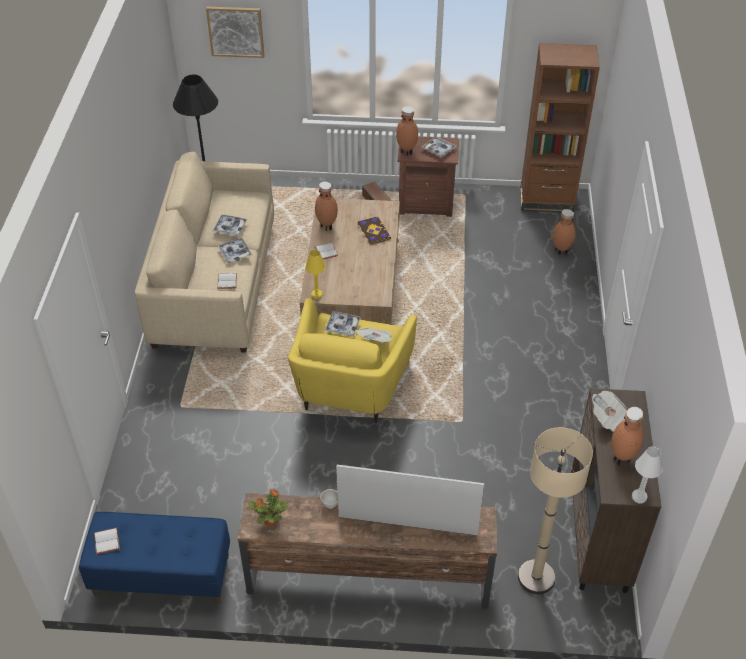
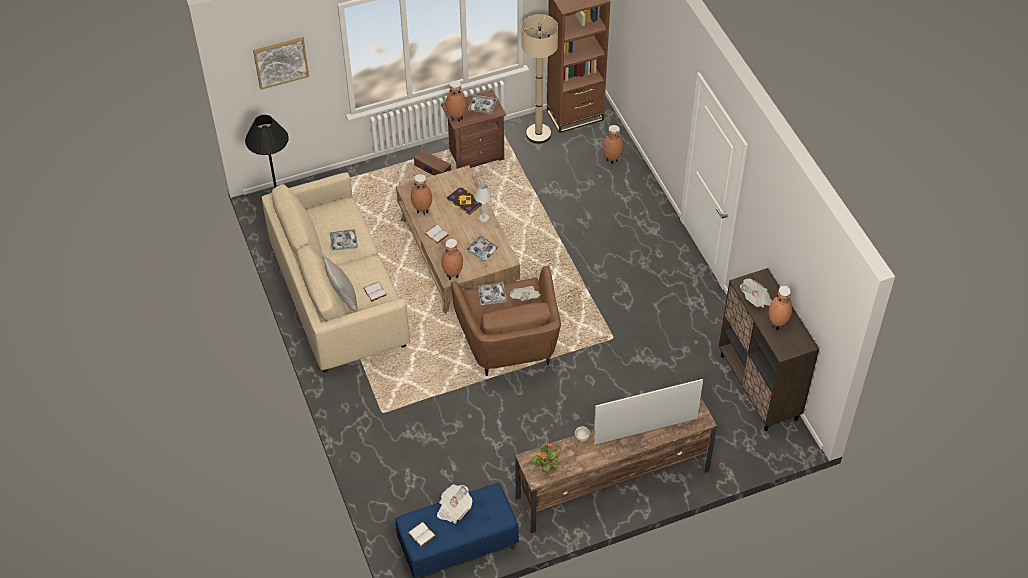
camera: 25 degrees left, 5 degrees up
tray [218,238,252,263] -> tray moved to [465,235,500,262]
yellow armchair [288,298,417,423] -> brown armchair [451,266,561,376]
yellow table lamp [305,250,326,299] -> brown vase [442,239,463,280]
beige floor lamp [518,427,593,594] -> beige floor lamp moved to [522,14,558,144]
white table lamp [632,447,662,503] -> white table lamp moved to [475,183,492,223]
none -> grey pillow [323,255,357,312]
none -> newspaper [437,484,472,523]

